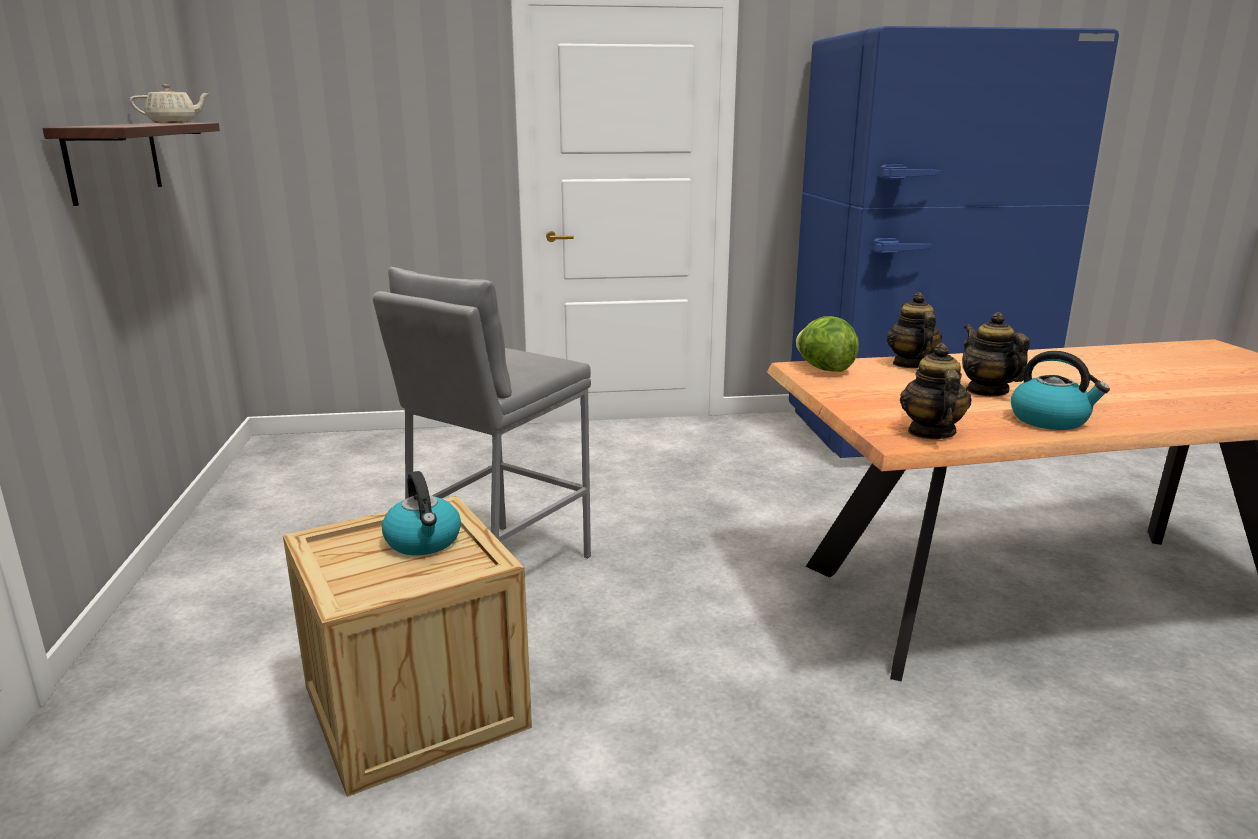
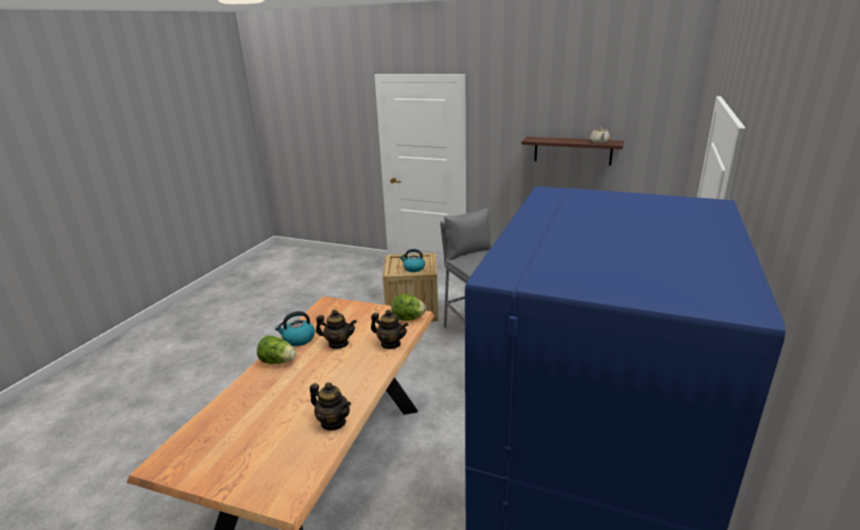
camera: 120 degrees right, 5 degrees up
teapot [900,343,972,439] -> teapot moved to [310,382,351,430]
none -> lettuce [257,335,296,364]

